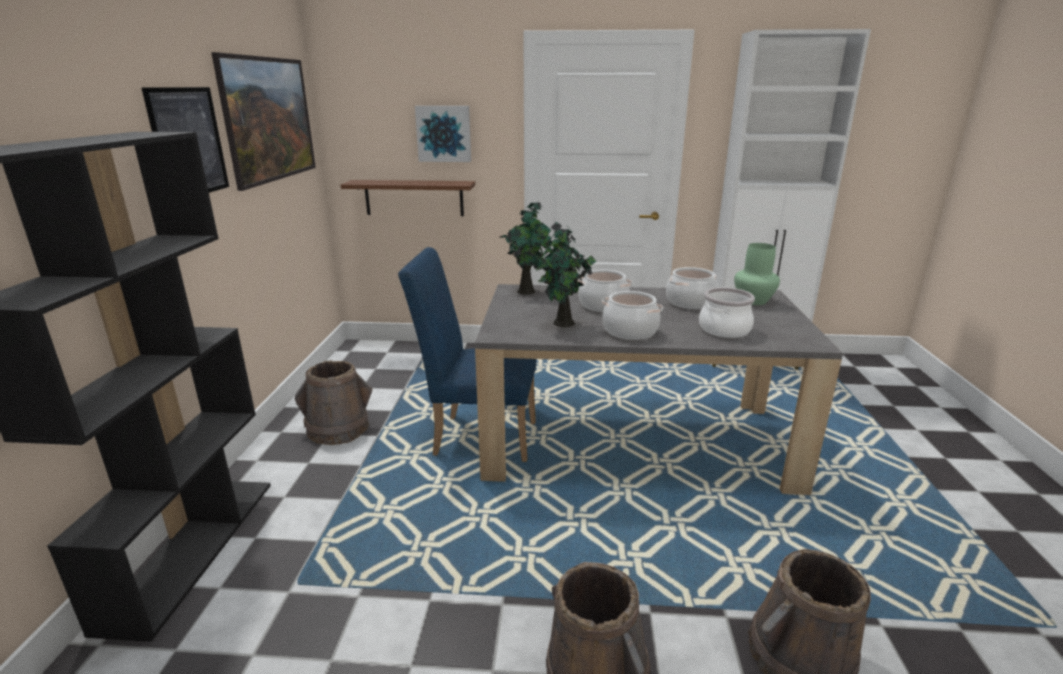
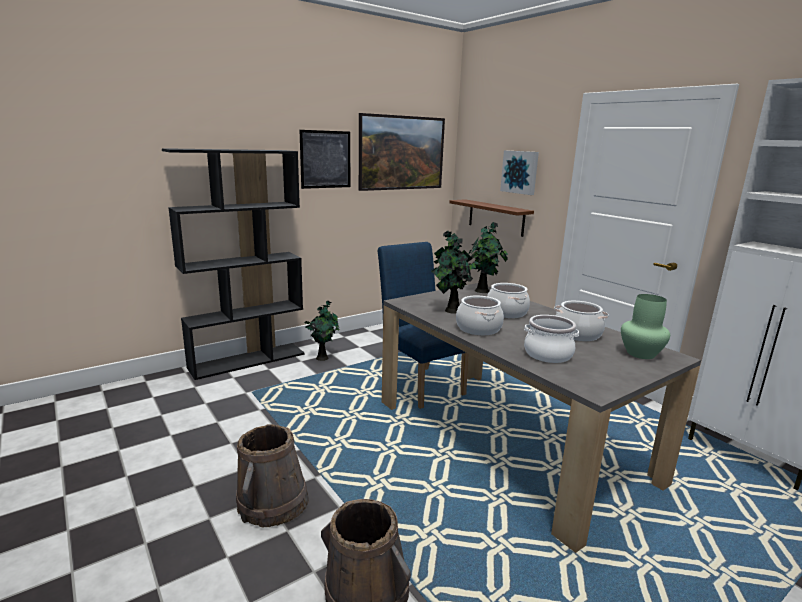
camera: 50 degrees right, 5 degrees down
brown bucket [295,360,373,445] -> none
none -> potted plant [305,301,340,361]

